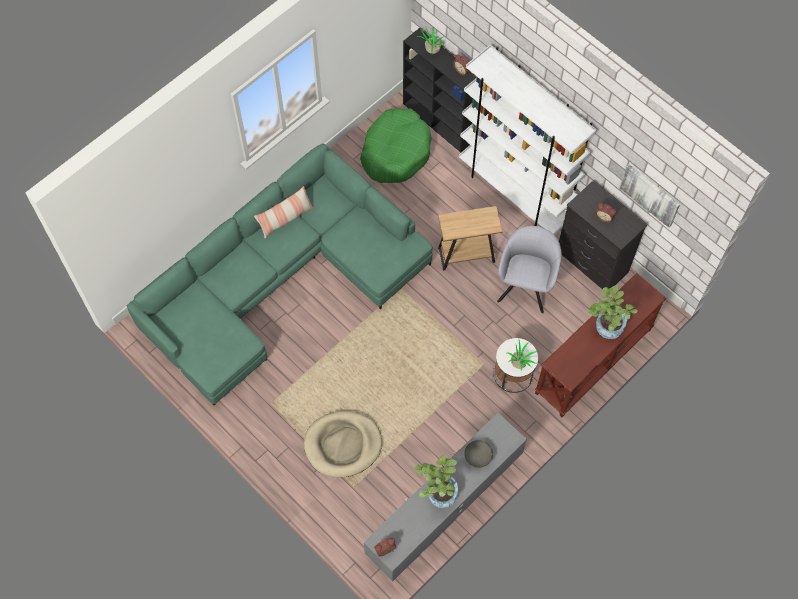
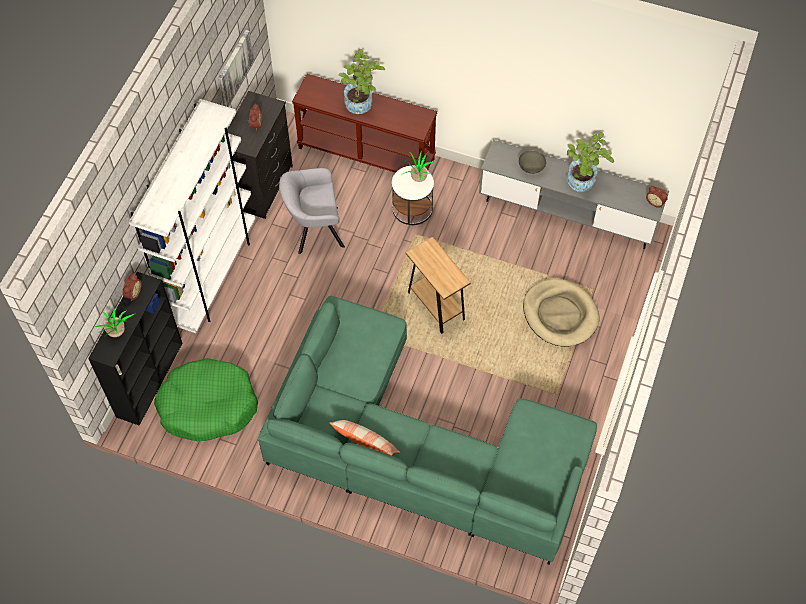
camera: 115 degrees left, 5 degrees down
brown side table [438,206,502,271] -> brown side table moved to [406,237,471,334]

